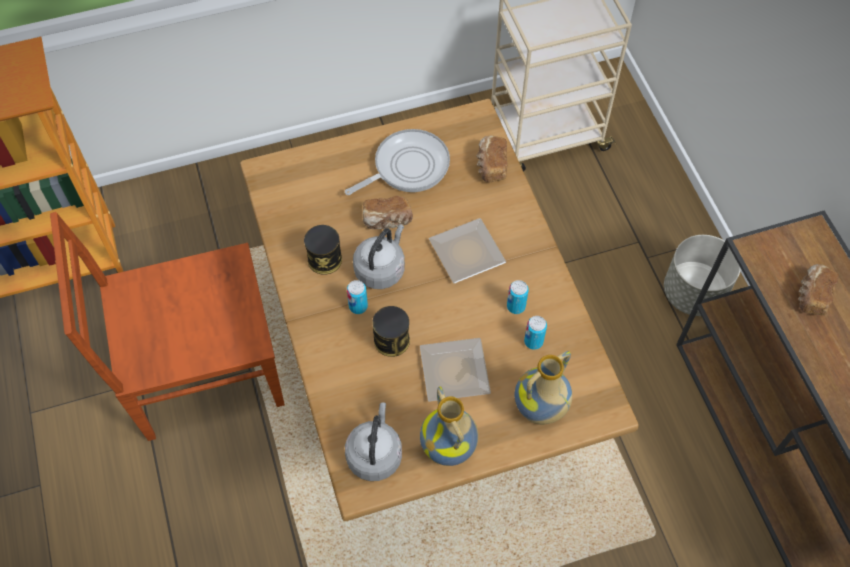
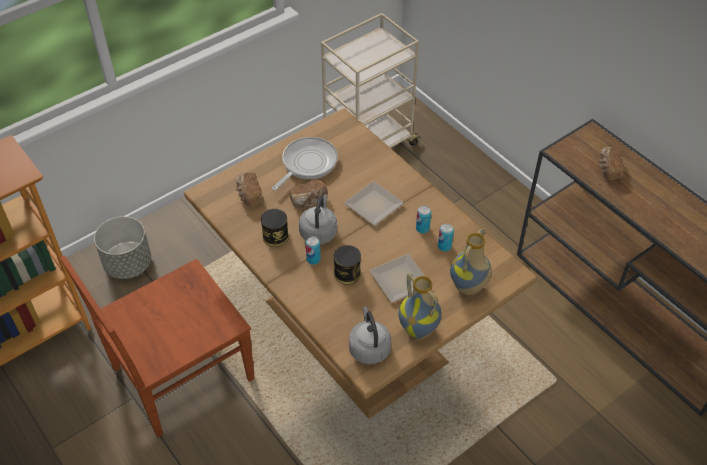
camera: 20 degrees left, 10 degrees down
bread [476,135,507,182] -> bread moved to [235,172,263,207]
grey planter [664,235,741,316] -> grey planter moved to [94,216,151,279]

